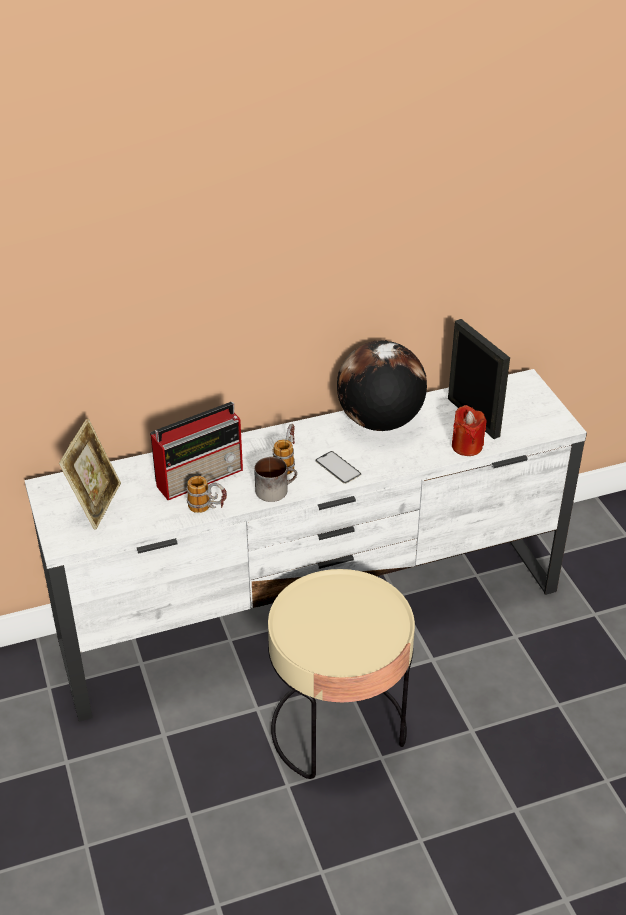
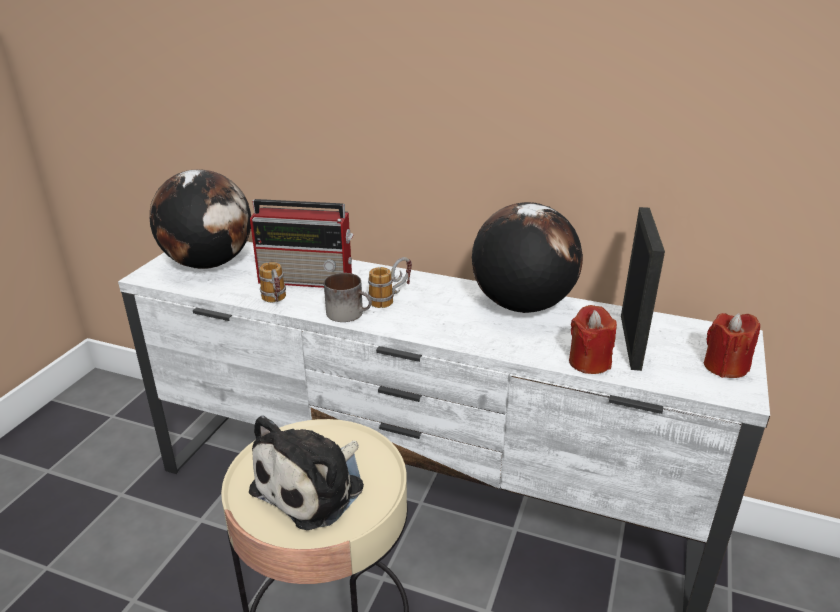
camera: 40 degrees right, 10 degrees down
picture frame [59,418,121,529] -> globe [150,169,251,269]
phone [316,451,361,484] -> none
none -> plush toy [249,415,364,530]
none -> red candle [704,313,760,378]

